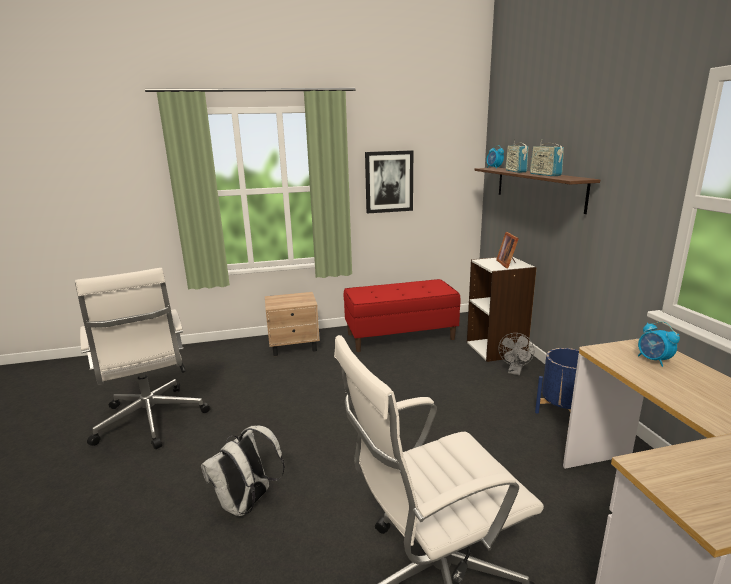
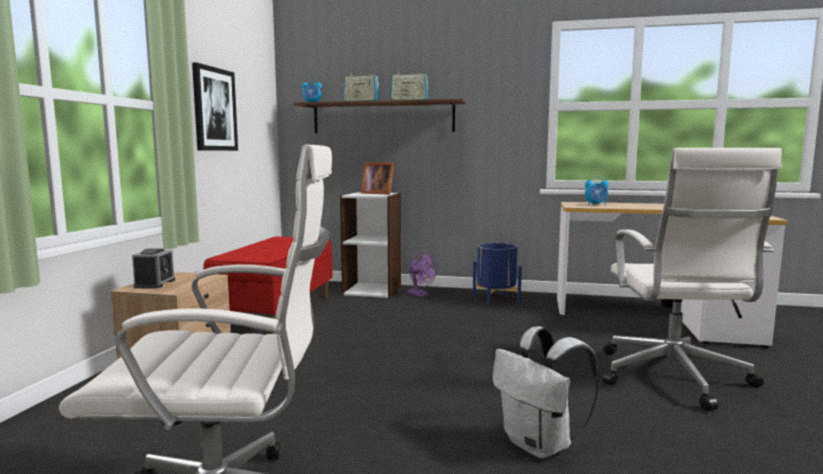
camera: 65 degrees left, 10 degrees down
grey fan [499,333,534,375] -> purple fan [408,253,437,297]
none -> alarm clock [132,249,175,289]

